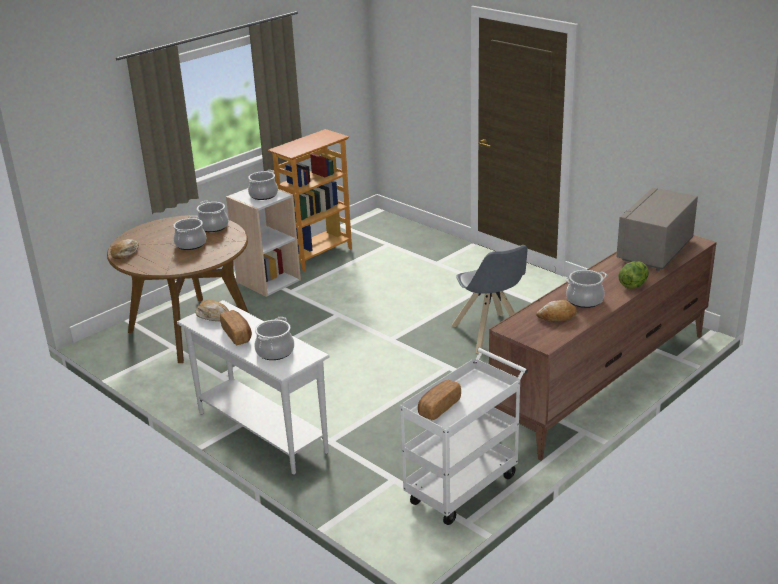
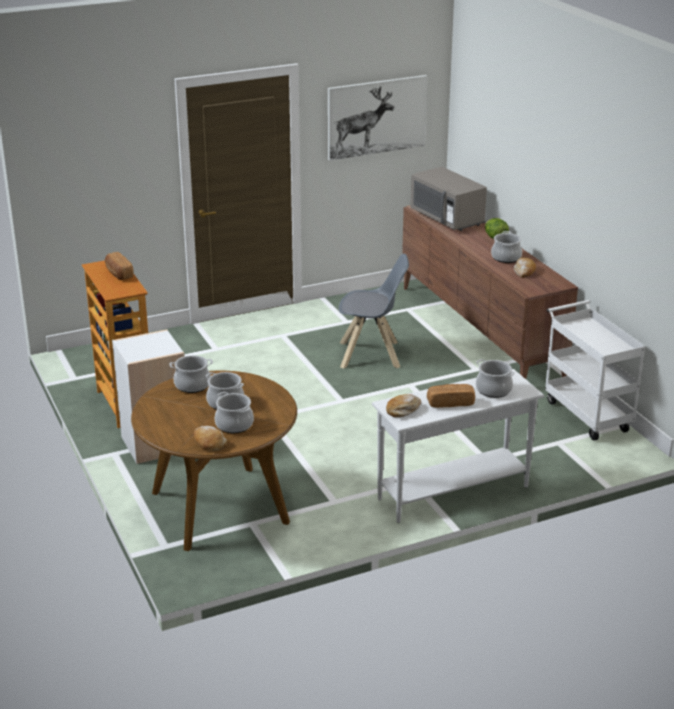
camera: 70 degrees left, 0 degrees up
cooking pot [248,170,278,200] -> cooking pot moved to [215,392,254,433]
bread [418,380,461,420] -> bread moved to [105,252,134,280]
none -> picture [328,75,427,161]

